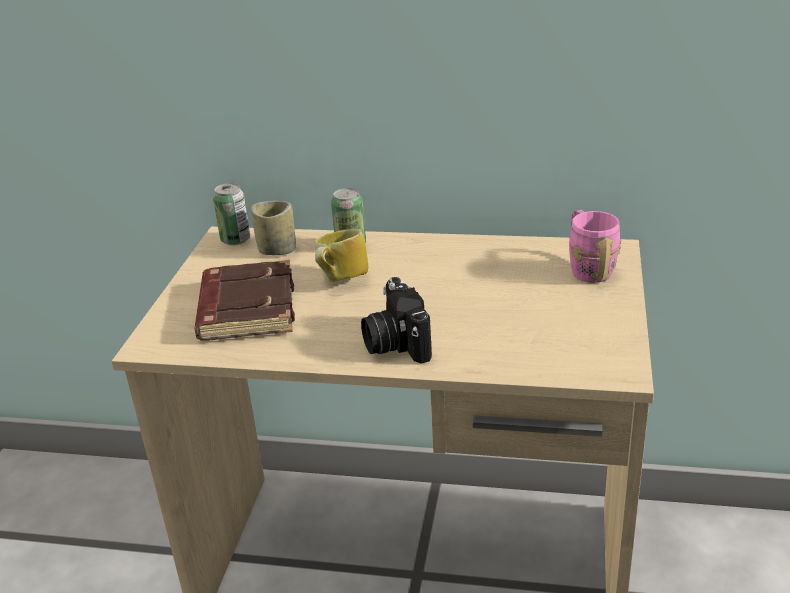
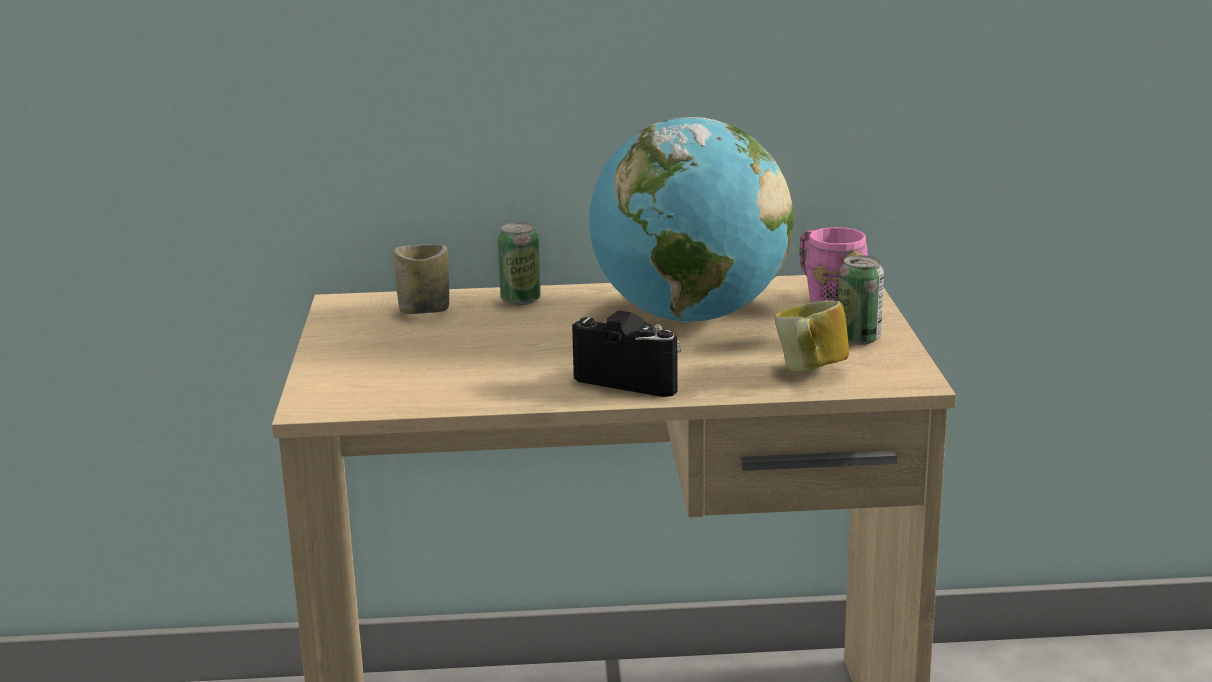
camera: 15 degrees left, 10 degrees down
brown book [194,260,295,341] -> none
can [213,183,250,245] -> can moved to [838,255,884,345]
mug [314,229,368,282] -> mug moved to [775,300,849,372]
camera [361,277,432,364] -> camera turned 150 degrees clockwise [572,310,681,397]
none -> globe [589,117,793,323]

